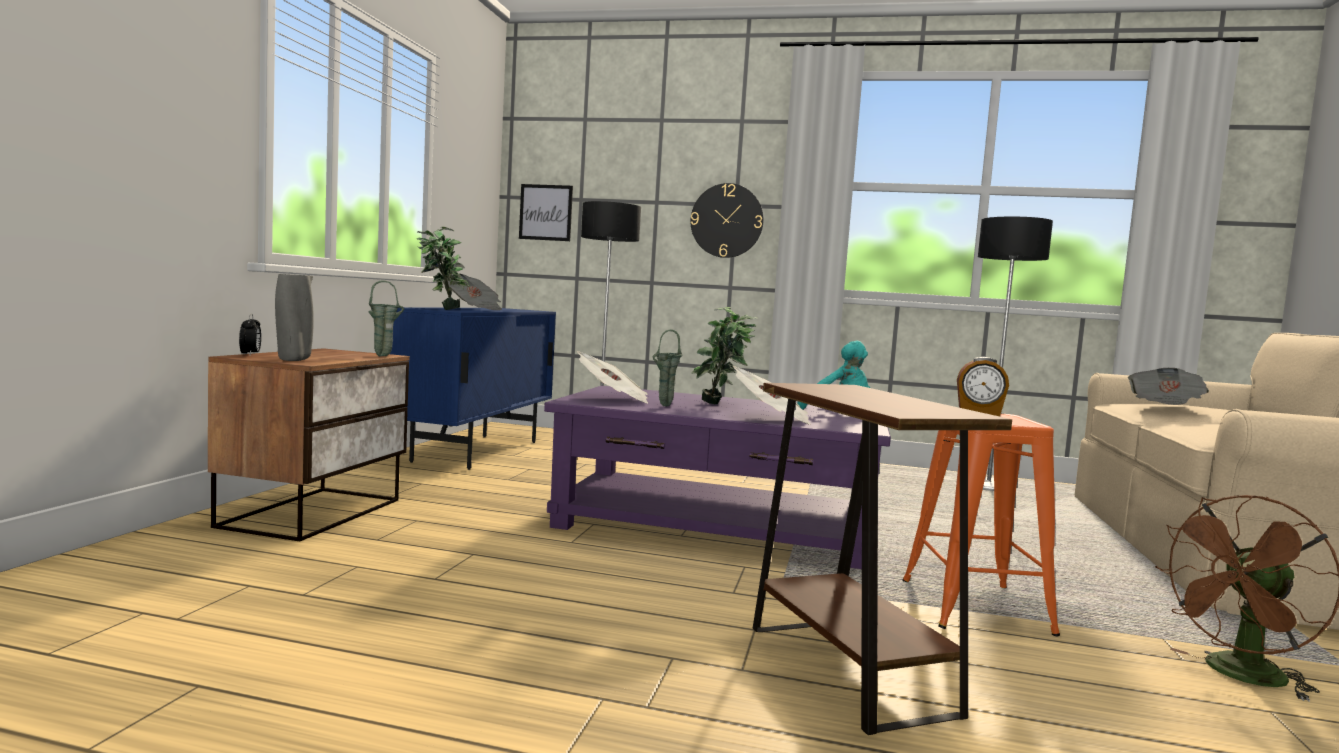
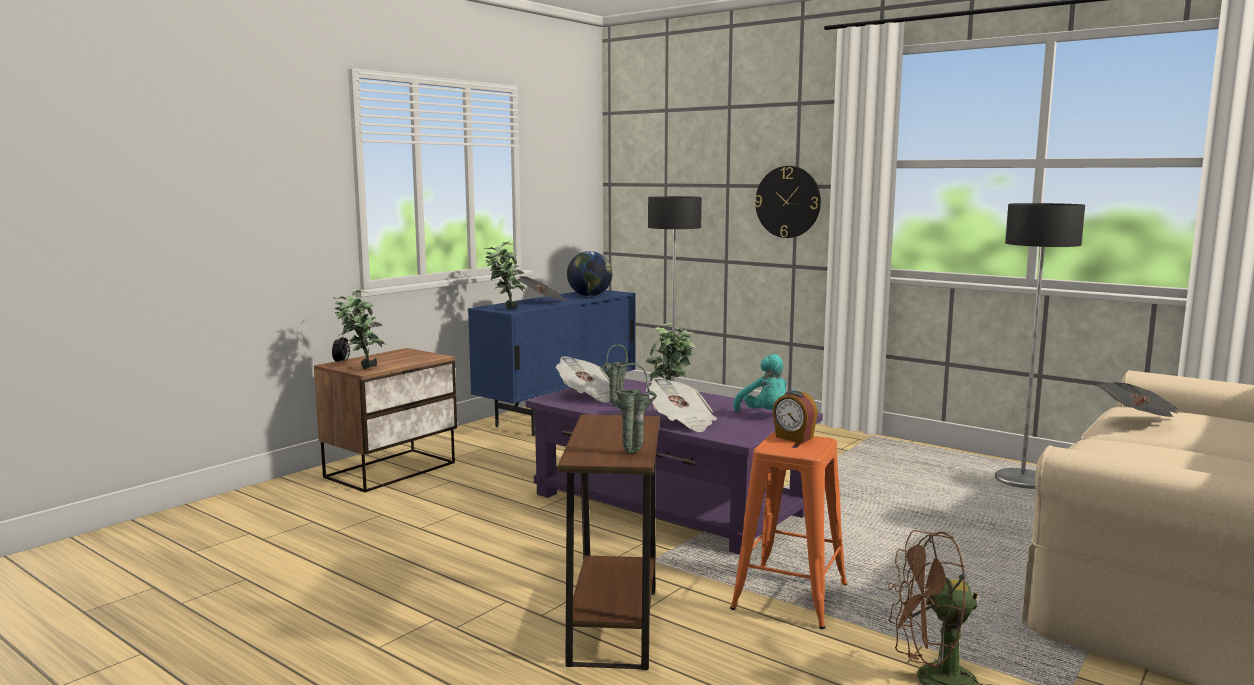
camera: 25 degrees right, 5 degrees up
grey vase [275,274,314,361] -> potted plant [333,288,386,369]
green vase [369,280,404,356] -> green vase moved to [615,363,657,453]
picture [519,184,573,241] -> none
none -> globe [567,251,612,296]

